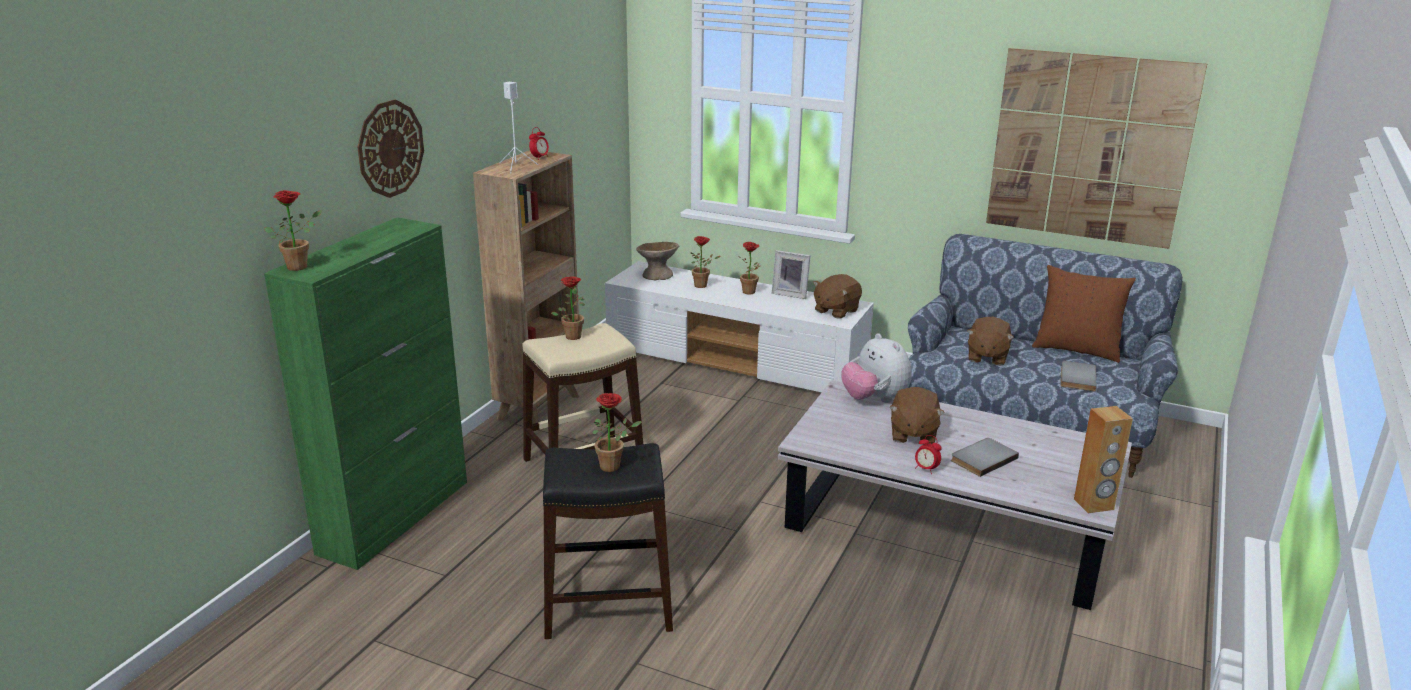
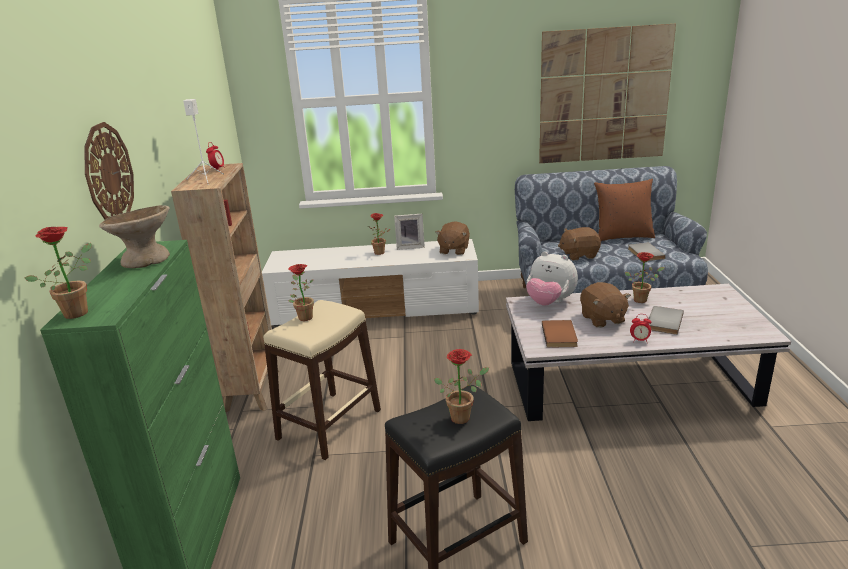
camera: 25 degrees left, 0 degrees up
beige bowl [636,242,679,280] -> beige bowl moved to [99,205,170,268]
potted plant [691,236,721,288] -> potted plant moved to [625,252,664,303]
brown plush toy [967,317,1014,366] -> brown plush toy turned 90 degrees clockwise [558,227,601,260]
brown speaker [1074,406,1133,513] -> none
none -> brown book [542,320,578,348]

